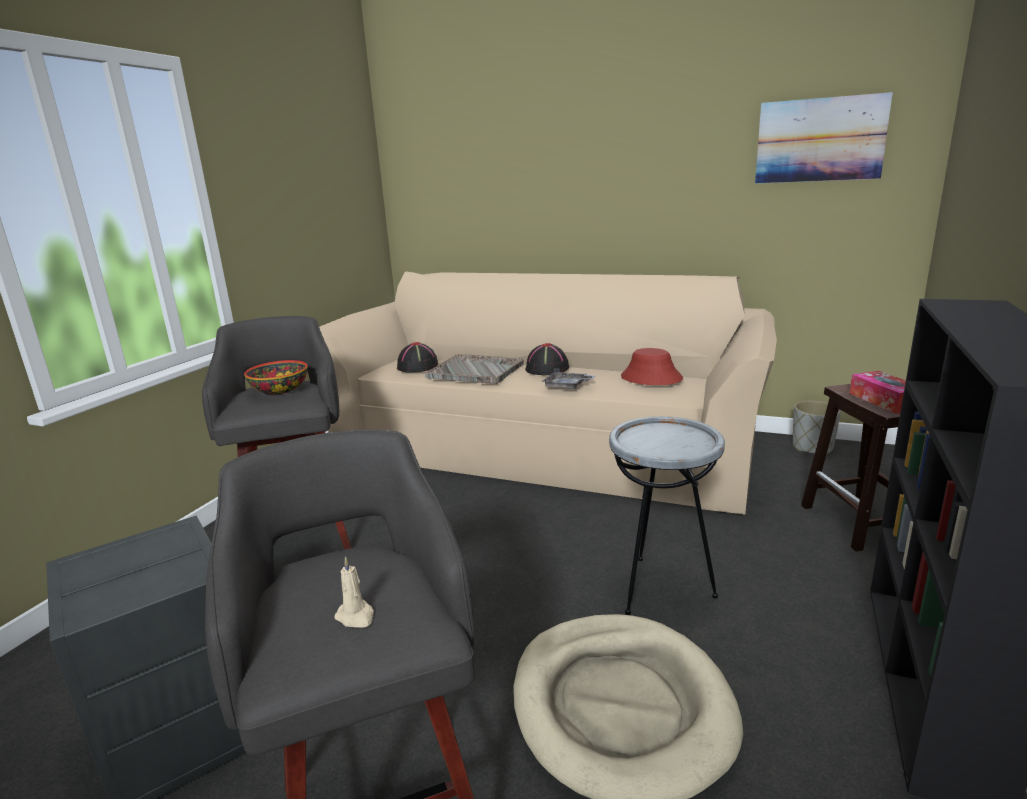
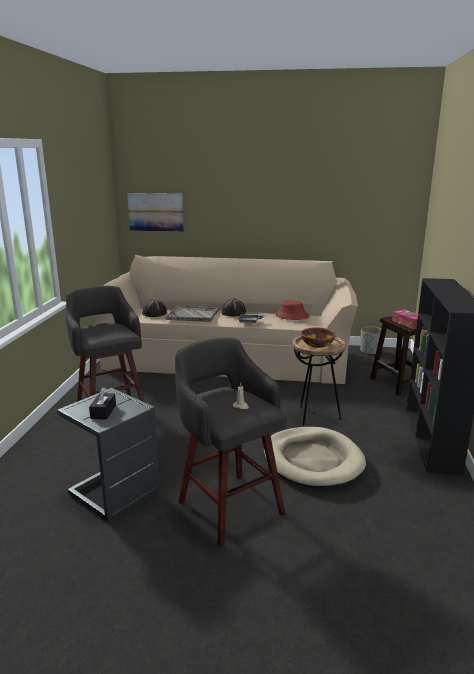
camera: 15 degrees left, 0 degrees up
bowl [244,360,308,394] -> bowl moved to [301,327,336,348]
grey side table [609,416,725,615] -> brown side table [293,335,346,427]
picture [755,92,893,183] -> picture moved to [127,193,184,232]
none -> black tissue box [89,388,116,420]

